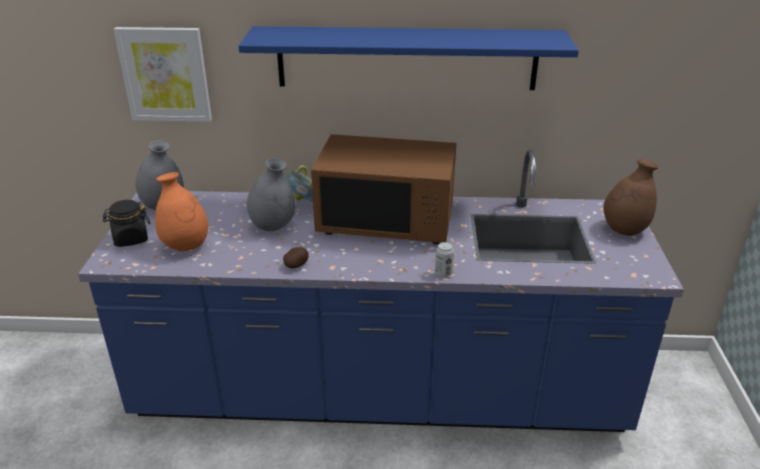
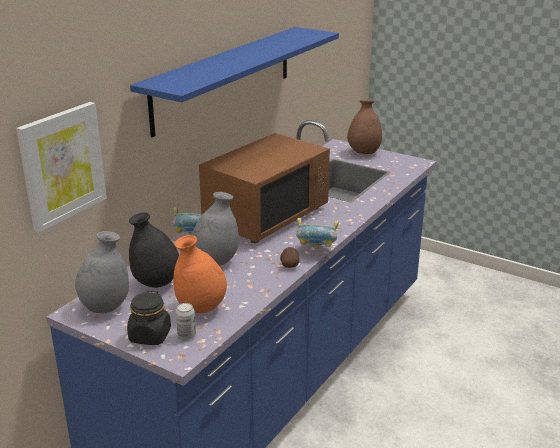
camera: 60 degrees left, 5 degrees down
can [435,242,454,277] -> can moved to [176,303,196,340]
none -> black vase [129,212,179,288]
none -> bowl [296,218,339,249]

